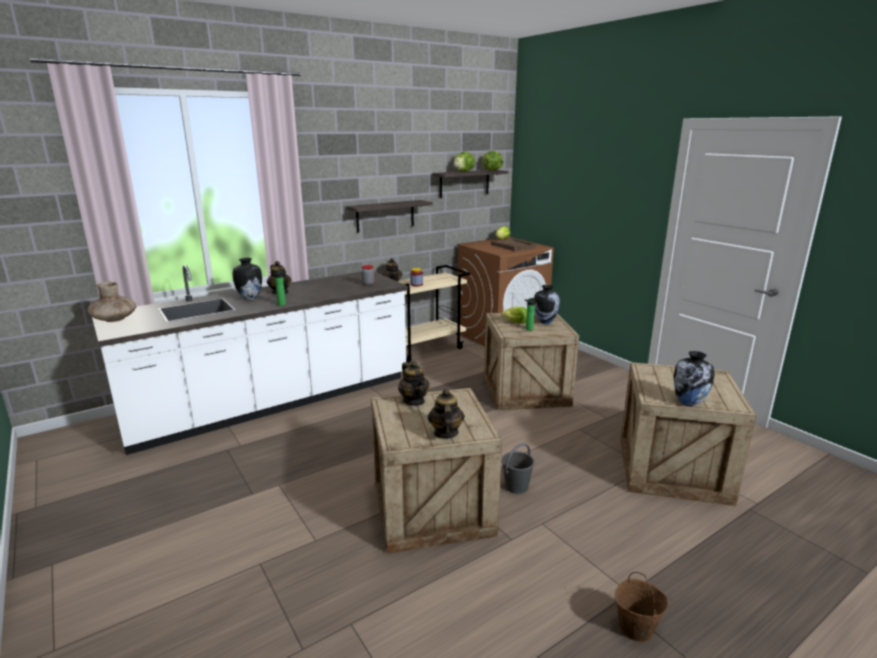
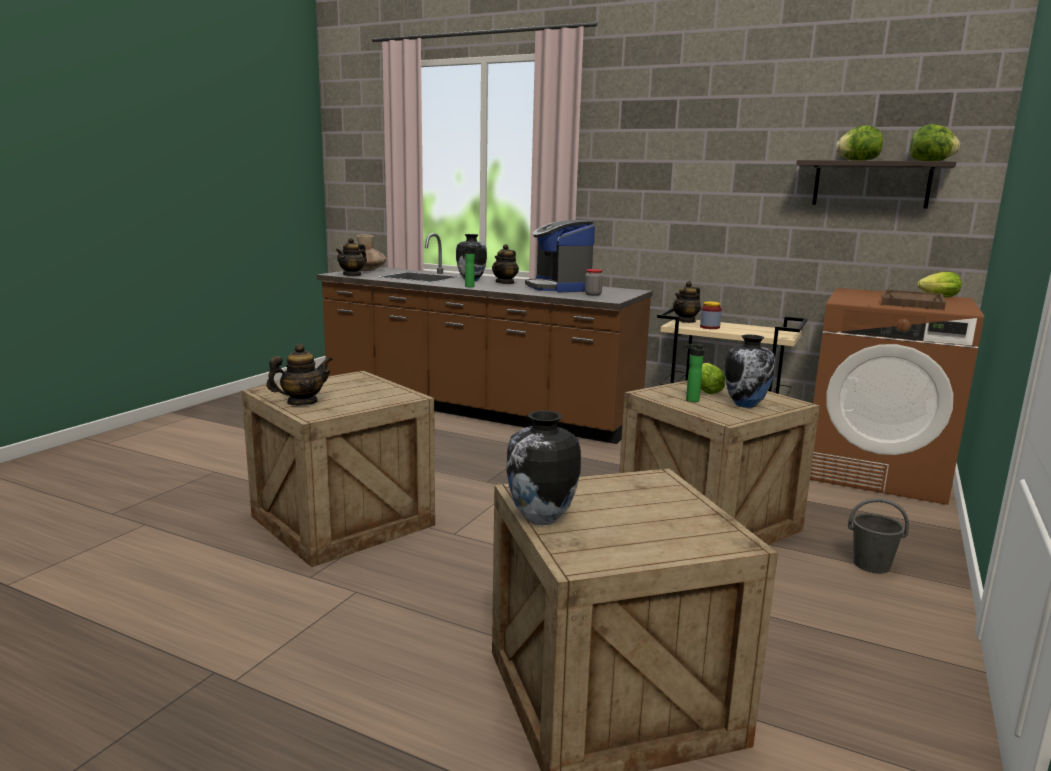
camera: 60 degrees right, 5 degrees down
white counter [92,264,408,455] -> brown counter [317,233,653,444]
shelf [346,200,433,233] -> none
teapot [398,361,429,406] -> teapot moved to [336,238,367,276]
grey bucket [502,443,535,494] -> grey bucket moved to [848,498,909,574]
brown bucket [615,572,668,642] -> none
none -> coffee machine [525,220,595,292]

